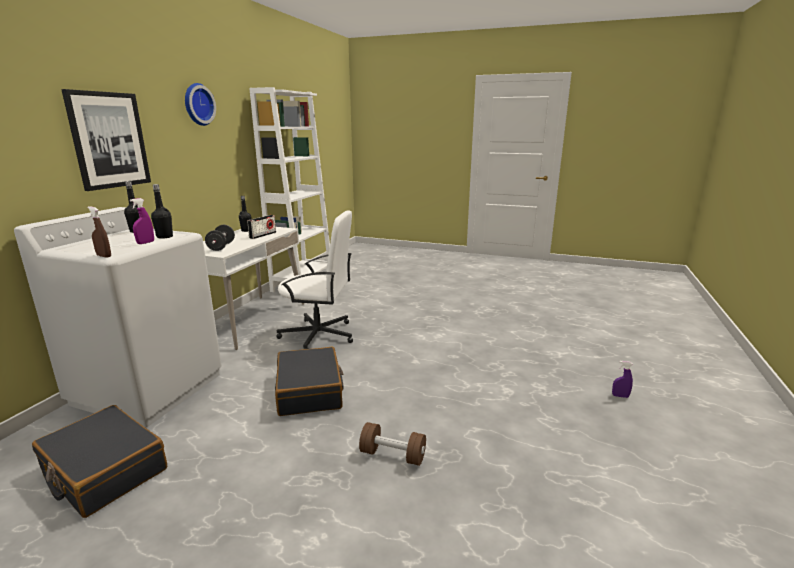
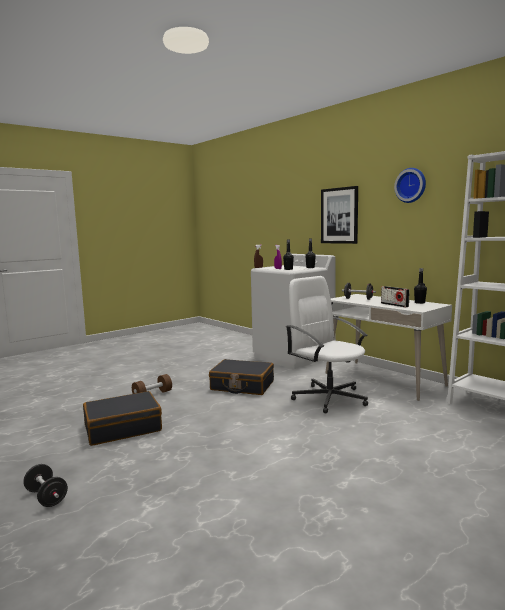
camera: 120 degrees right, 10 degrees down
black suitcase [32,405,167,518] -> black suitcase moved to [83,391,162,446]
white office chair [276,210,353,349] -> white office chair turned 105 degrees clockwise [286,276,368,413]
purple spray bottle [612,361,633,398] -> black dumbbell [23,464,68,507]

